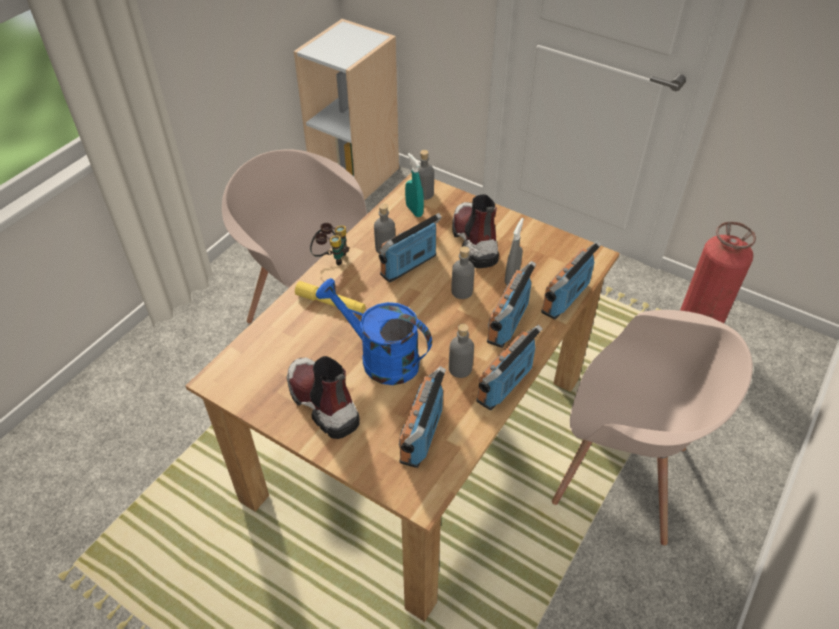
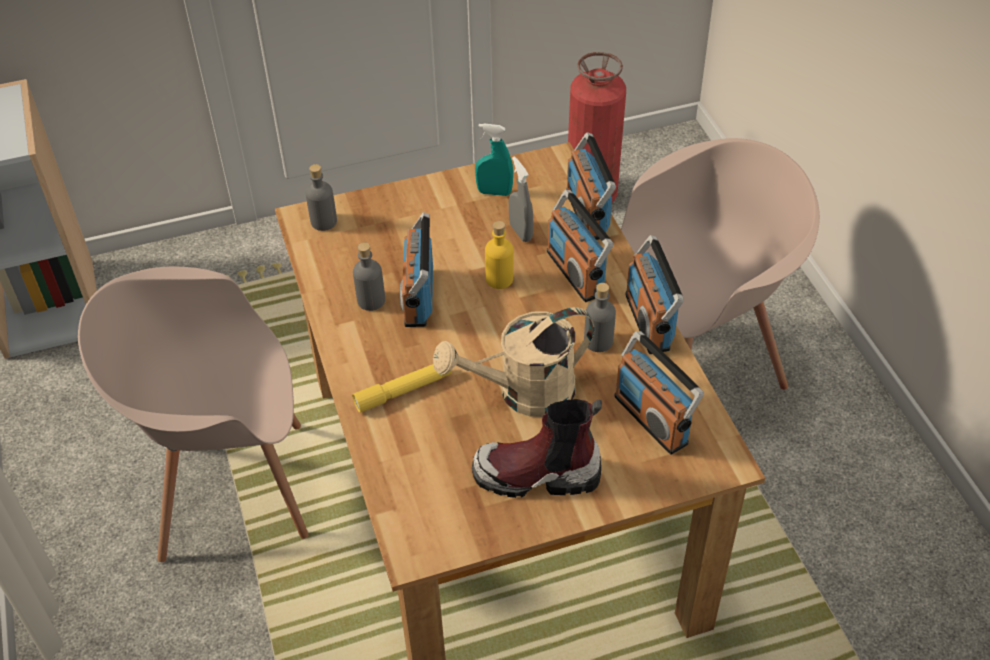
camera: 50 degrees left, 0 degrees up
binoculars [310,223,349,266] -> none
blue watering can [316,278,432,385] -> beige watering can [433,307,594,417]
turquoise spray bottle [405,153,424,217] -> turquoise spray bottle moved to [475,124,513,196]
grey bottle [451,246,475,299] -> yellow bottle [485,221,514,289]
boot [452,194,499,268] -> none

